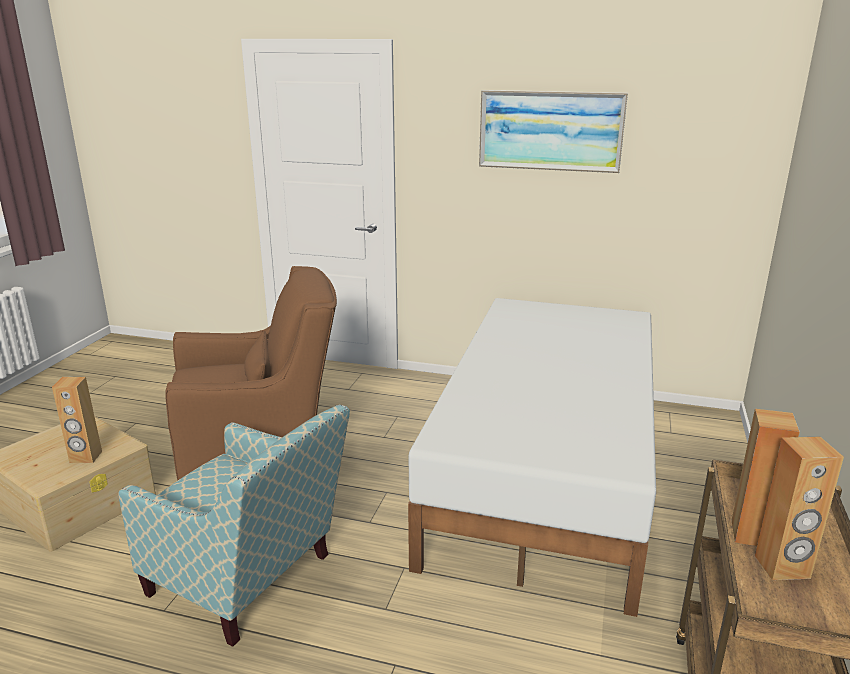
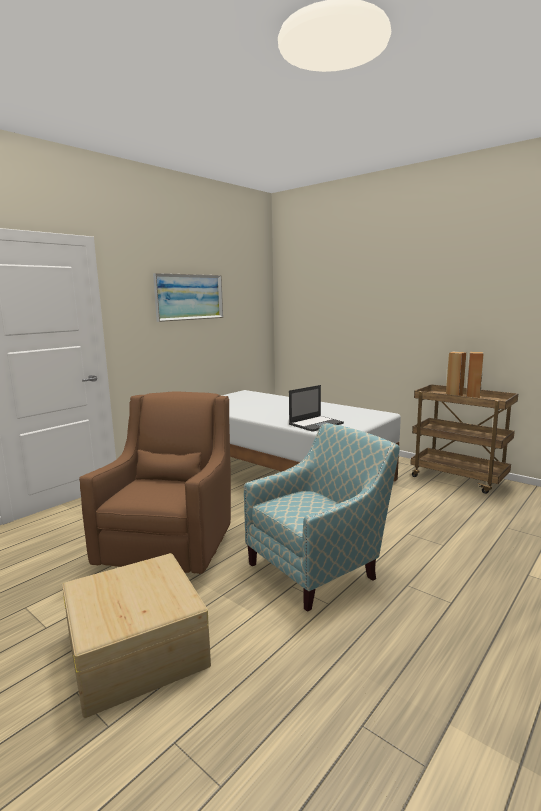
camera: 65 degrees left, 10 degrees down
brown speaker [52,377,102,463] -> none
none -> laptop [289,385,344,432]

